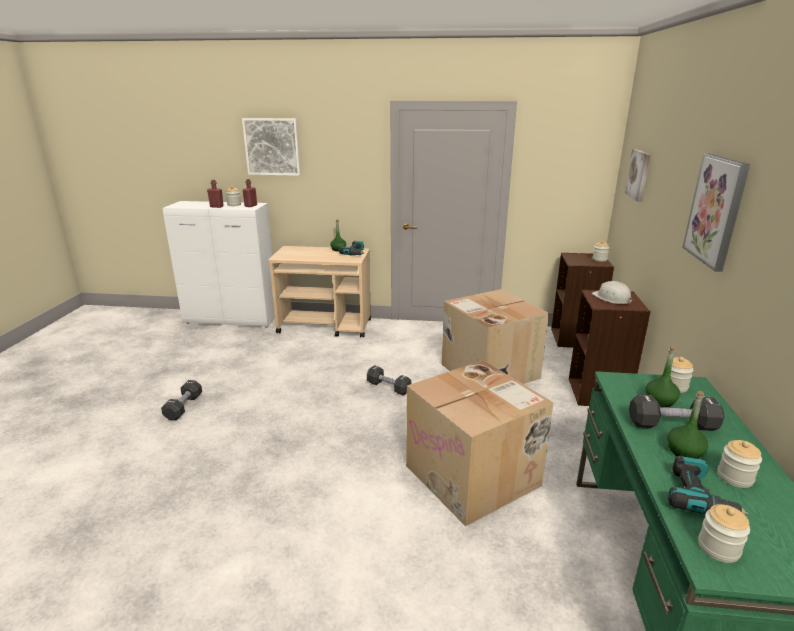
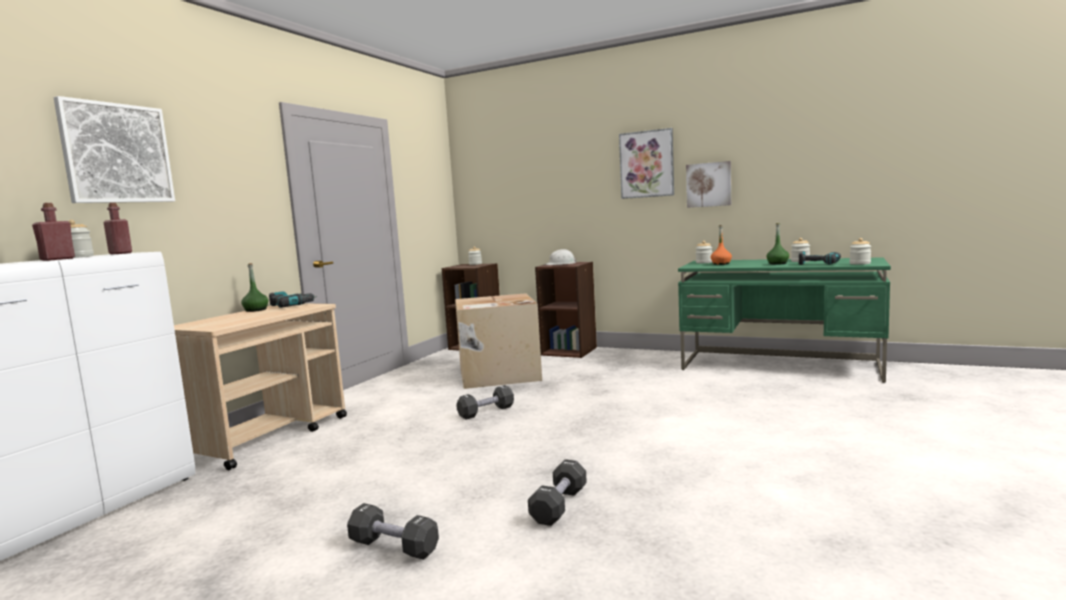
camera: 70 degrees left, 15 degrees down
cardboard box [406,360,554,526] -> none
picture [625,149,651,202] -> picture moved to [686,161,731,208]
black dumbbell [629,395,724,431] -> black dumbbell moved to [528,459,587,526]
green bottle [645,346,680,407] -> orange bottle [711,225,732,265]

